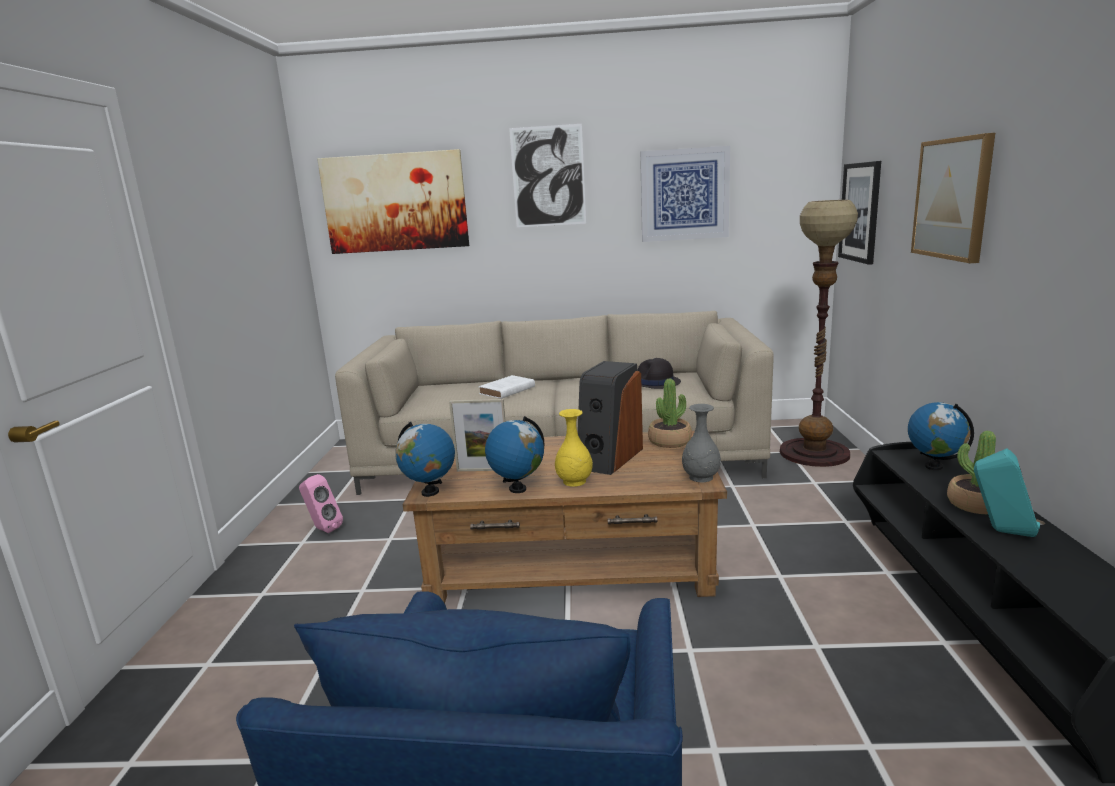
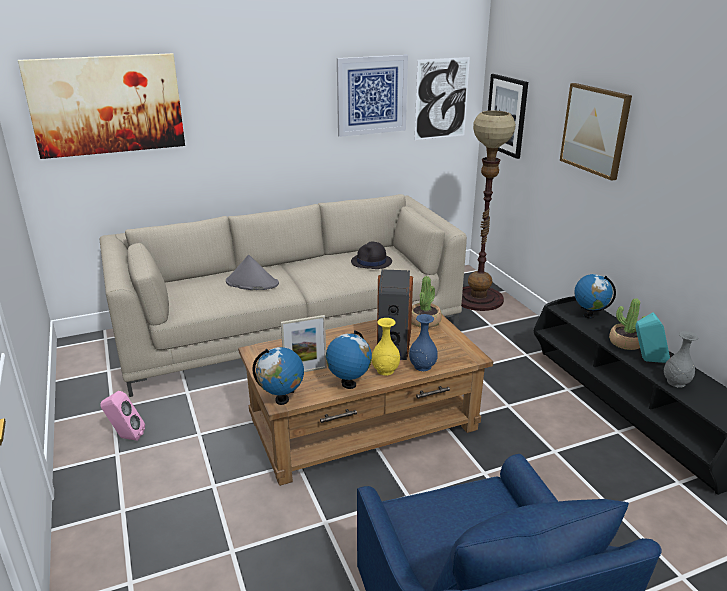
camera: 25 degrees left, 10 degrees up
white book [478,375,535,399] -> grey hat [226,255,279,290]
picture [509,124,586,228] -> picture moved to [415,57,470,140]
grey vase [682,404,721,482] -> grey vase moved to [664,331,698,388]
none -> blue vase [409,314,438,371]

